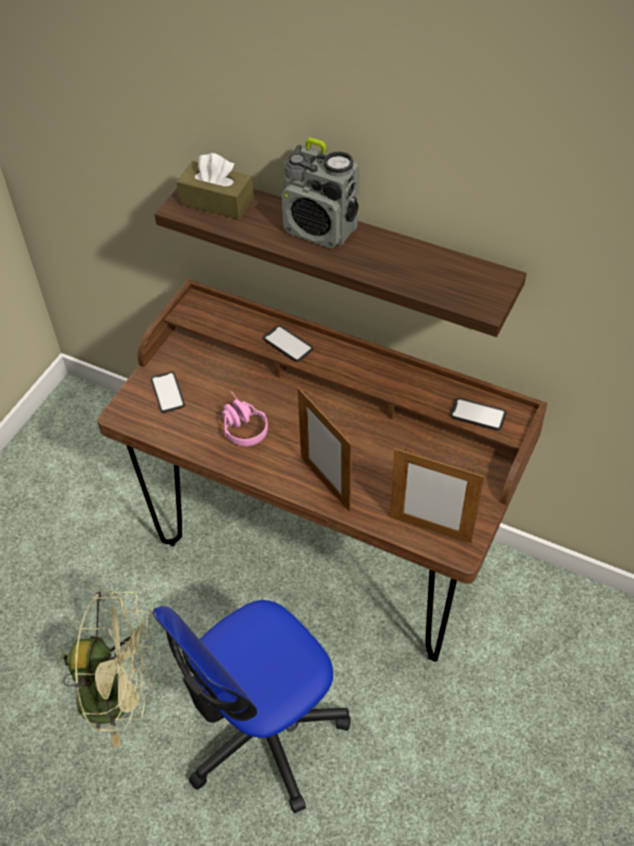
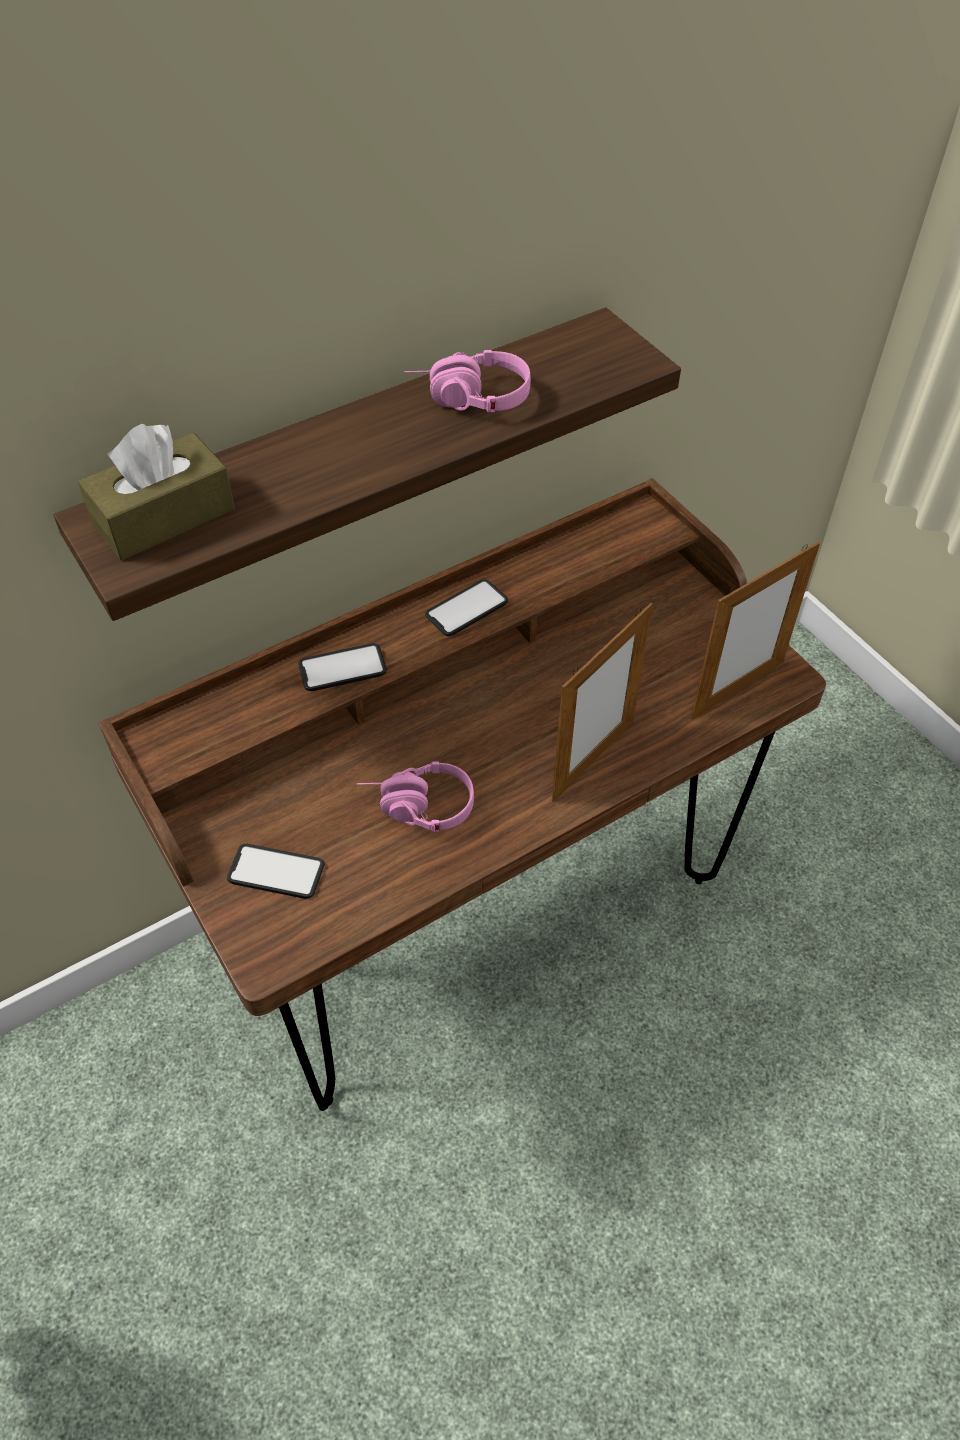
camera: 60 degrees left, 0 degrees up
green fan [62,591,155,748] -> none
office chair [153,600,351,813] -> none
radio [281,138,359,248] -> none
picture frame [298,387,352,512] -> picture frame turned 45 degrees counterclockwise [552,603,653,802]
phone [450,398,507,430] -> phone moved to [425,579,508,636]
none -> pink headphones [404,350,531,412]

